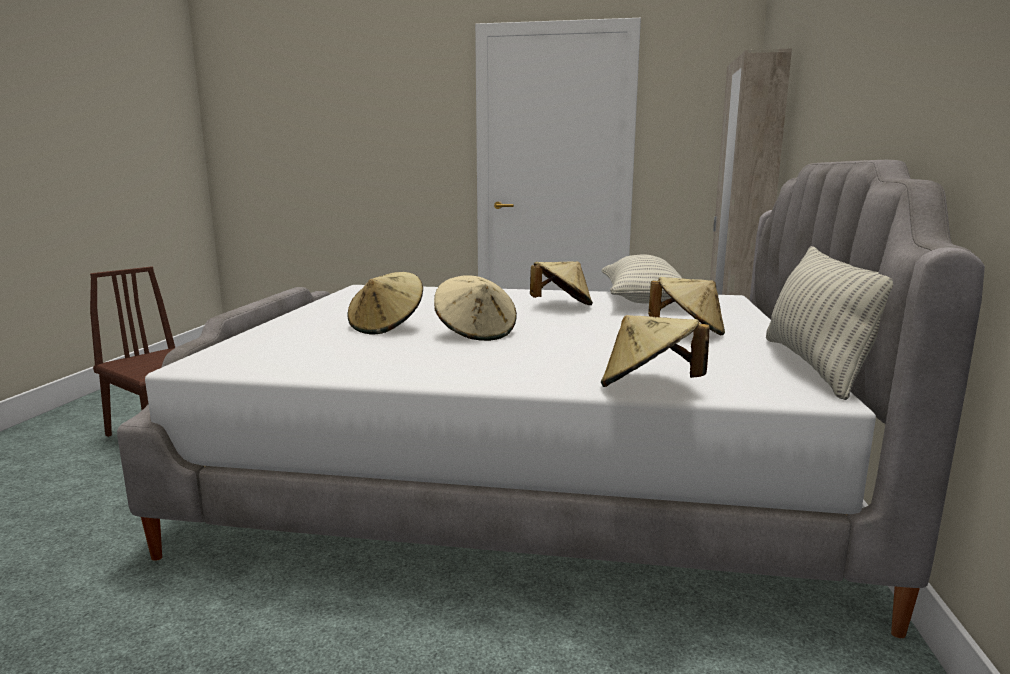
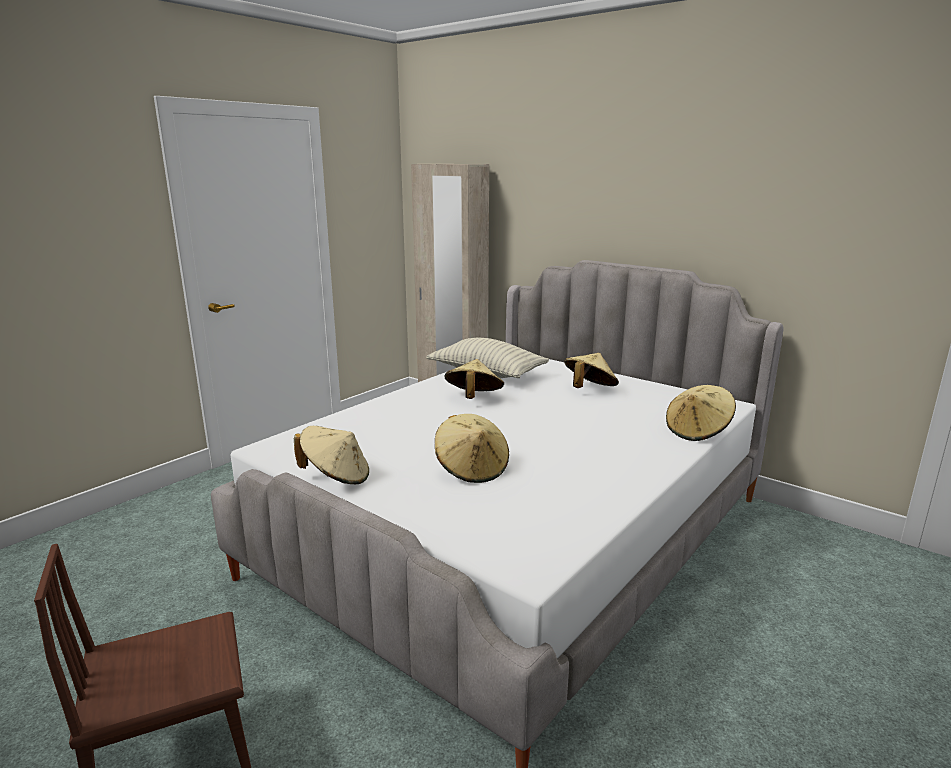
camera: 60 degrees left, 5 degrees up
beige hat [434,275,517,341] -> beige hat moved to [294,426,369,484]
pillow [766,246,893,400] -> none

